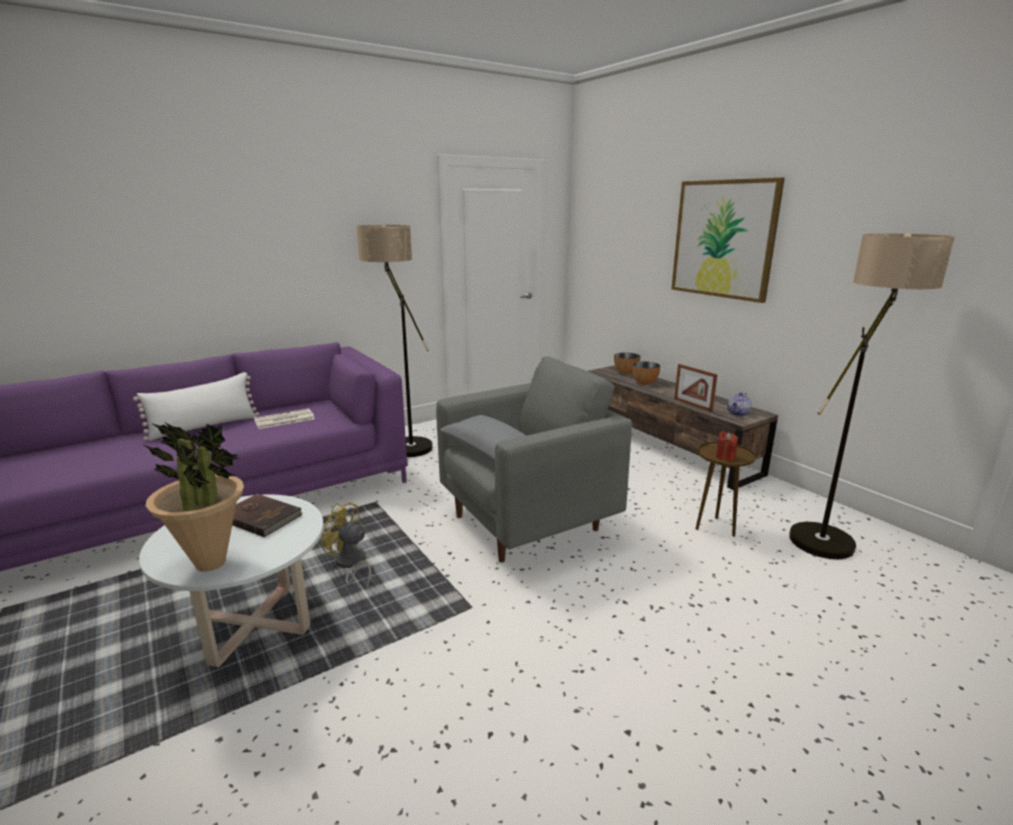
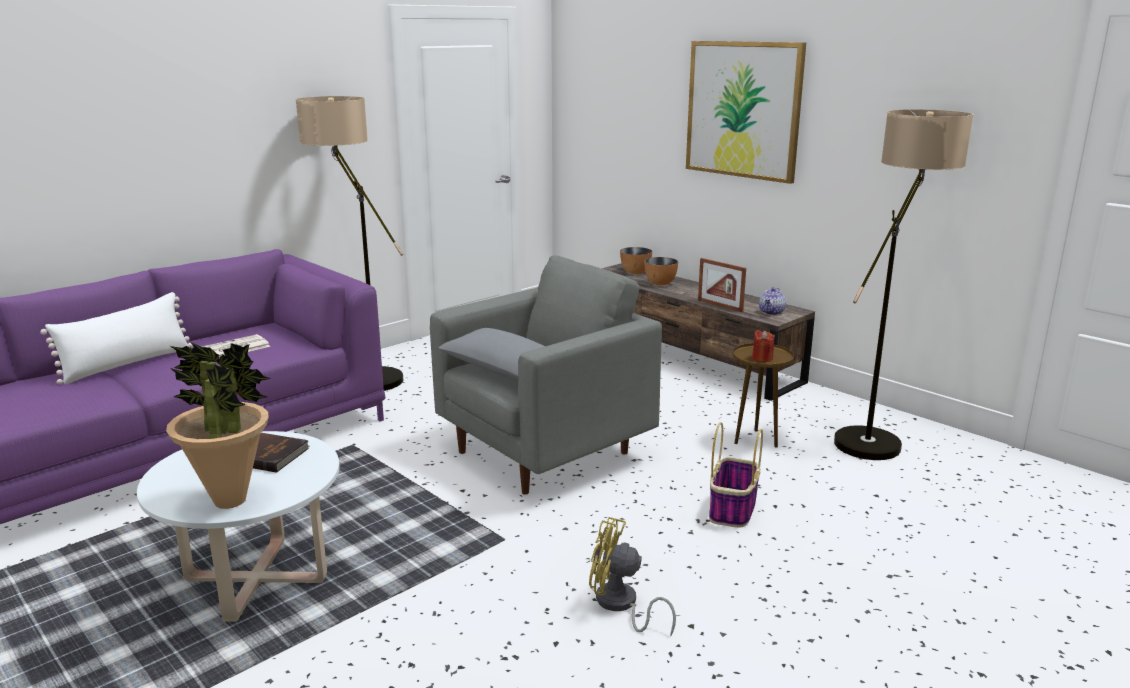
camera: 10 degrees left, 0 degrees up
yellow fan [321,502,371,589] -> yellow fan moved to [589,517,676,637]
none -> basket [709,422,763,527]

